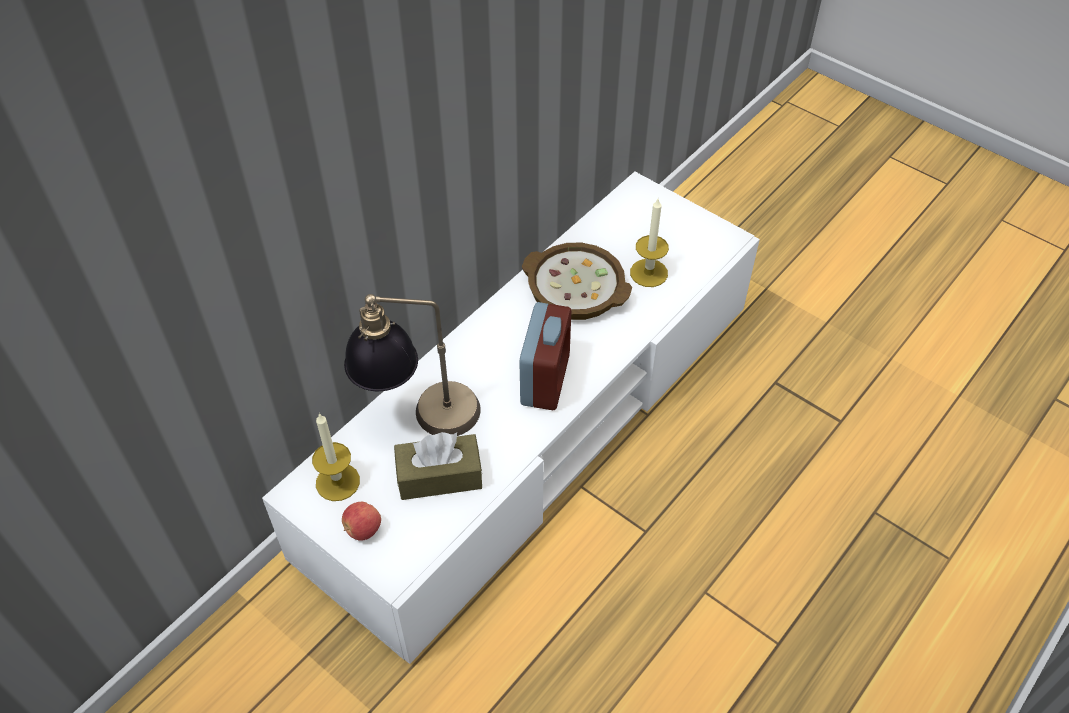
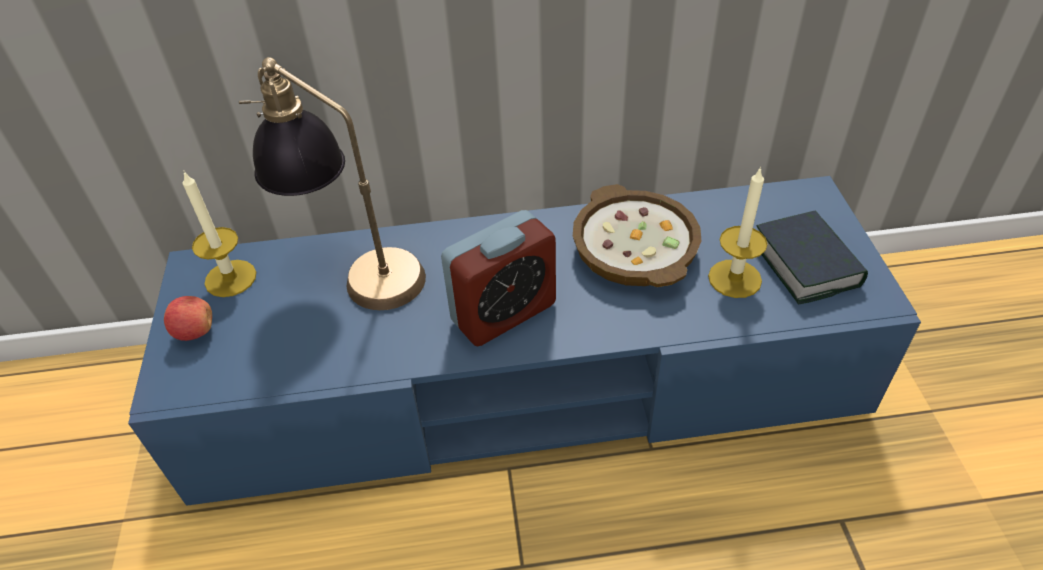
camera: 45 degrees right, 5 degrees down
white tv stand [262,171,760,664] -> blue tv stand [128,176,921,506]
brown tissue box [394,432,482,500] -> none
none -> book [757,210,868,304]

